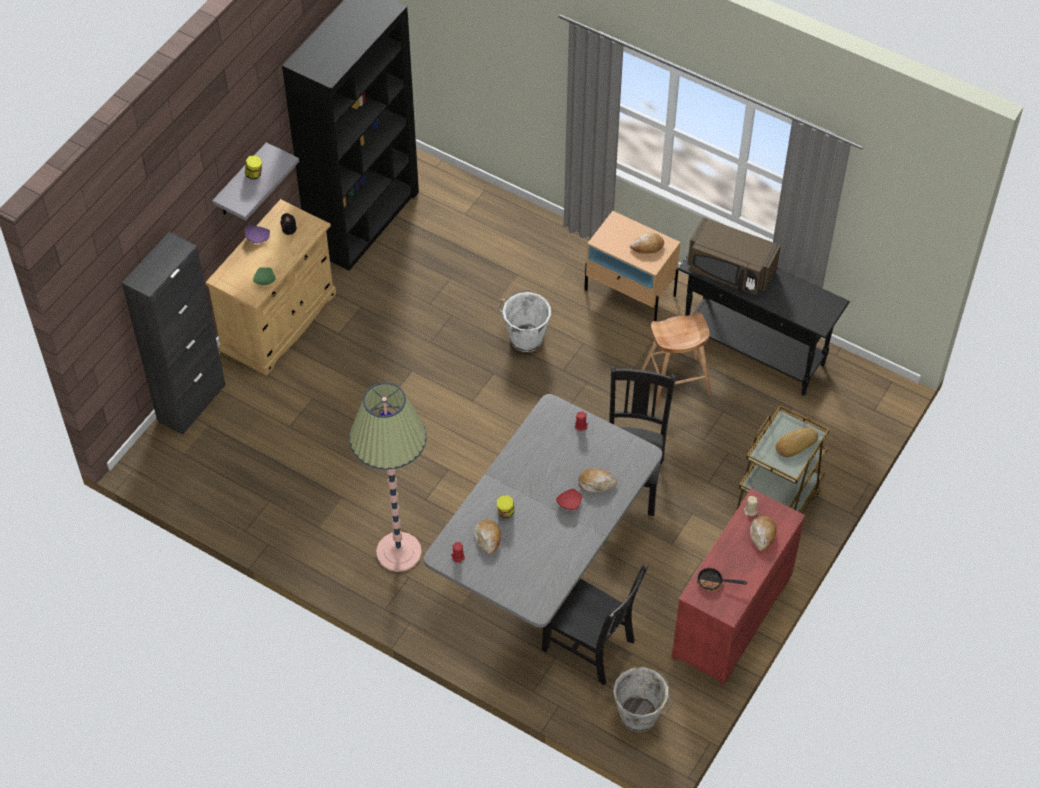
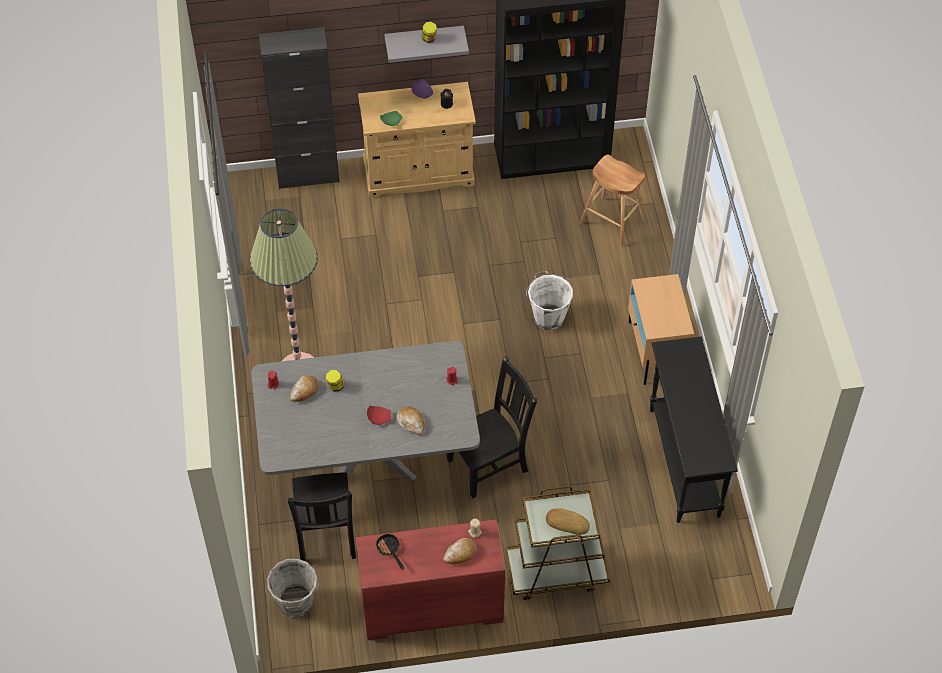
camera: 50 degrees right, 0 degrees up
bread [630,232,664,254] -> none
brown stool [641,312,711,407] -> brown stool moved to [579,155,645,247]
brown microwave [688,217,781,295] -> none

